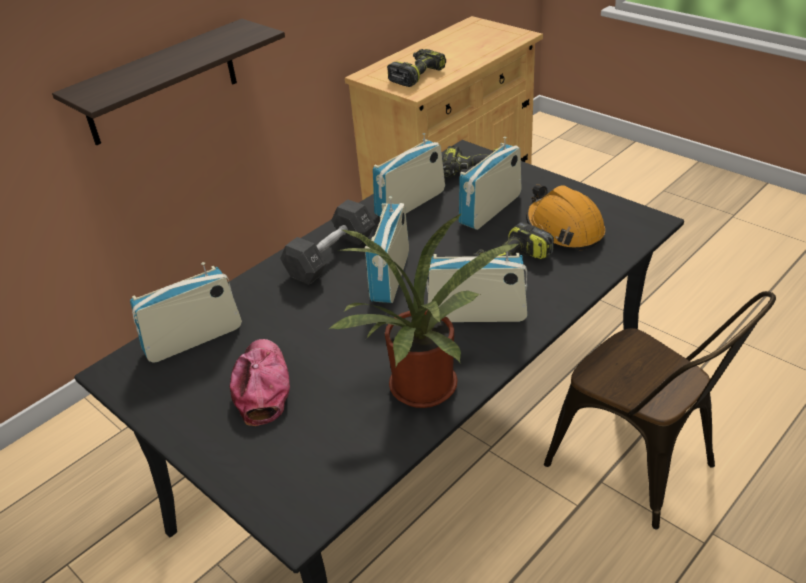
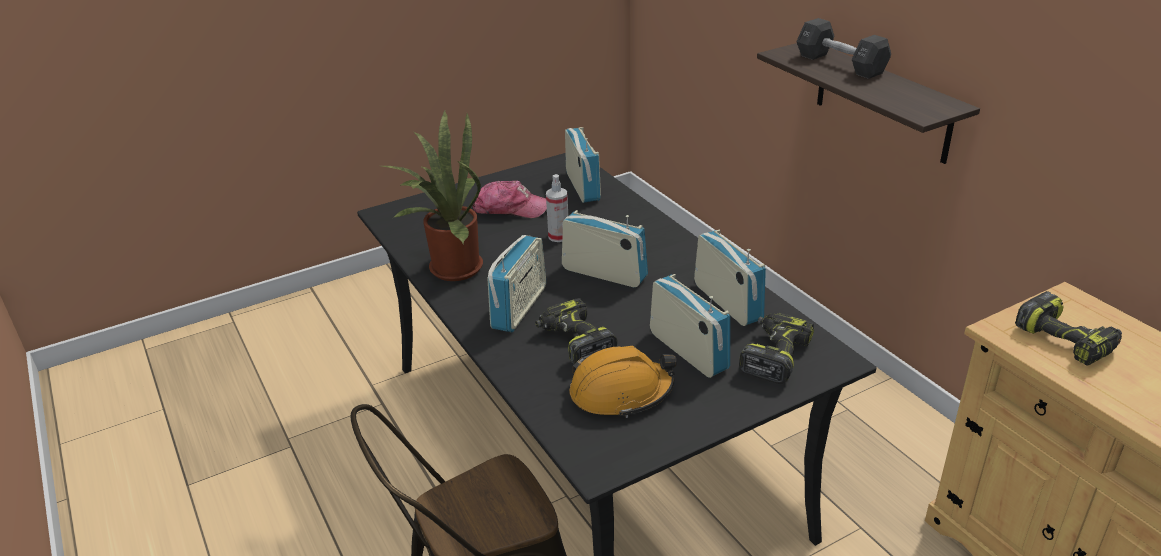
camera: 105 degrees right, 5 degrees down
black dumbbell [280,199,375,285] -> black dumbbell moved to [796,18,891,79]
none -> spray bottle [546,174,568,242]

